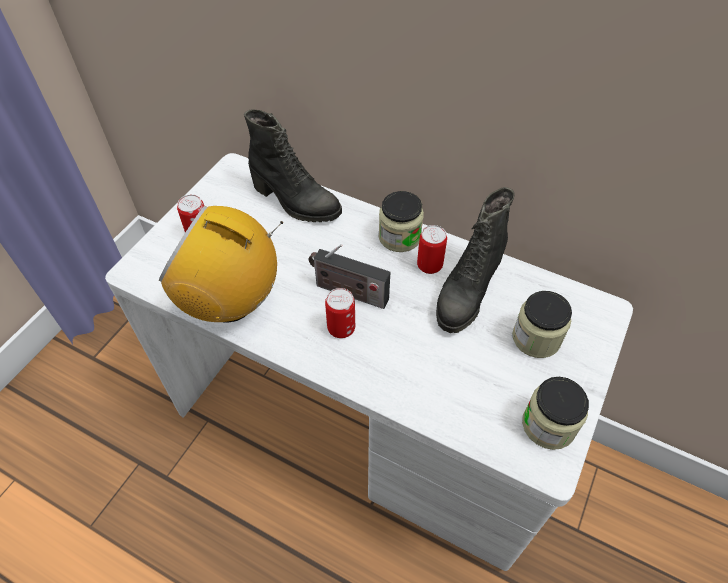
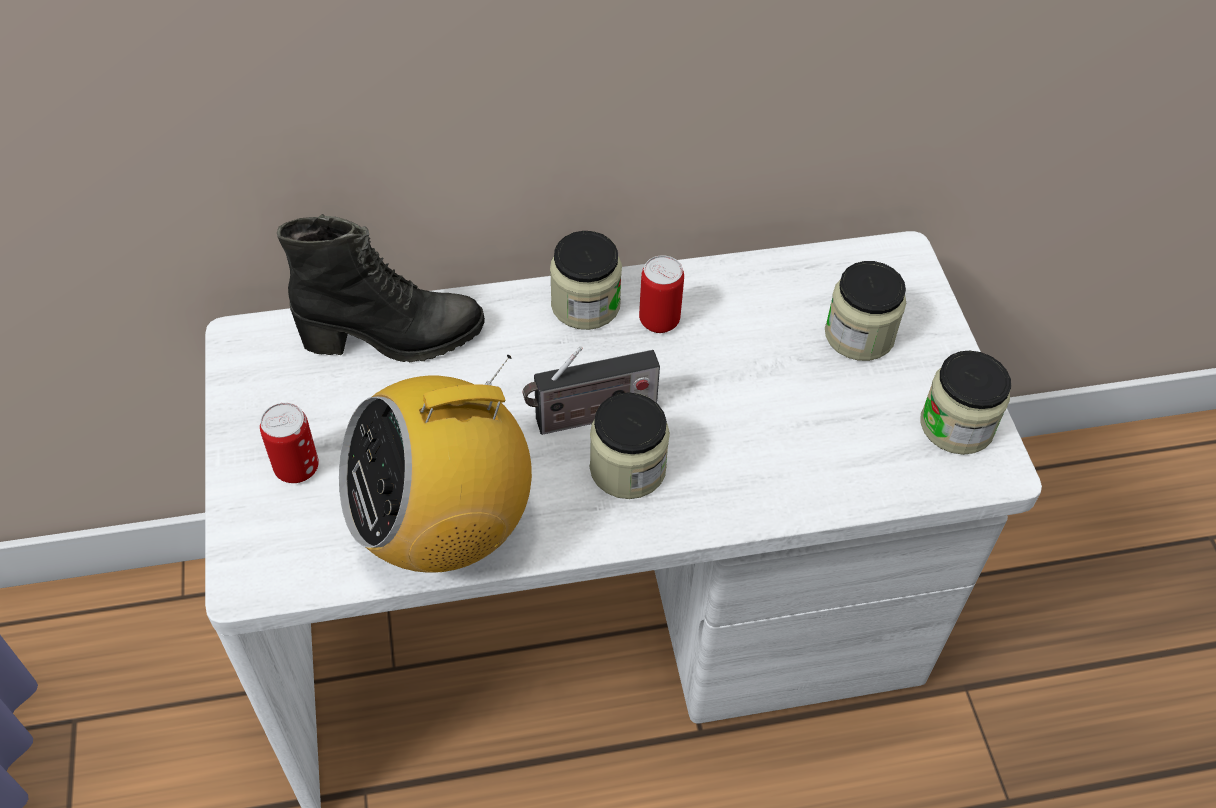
camera: 40 degrees left, 0 degrees up
can [325,288,355,338] -> jar [590,392,670,499]
black boot [436,187,515,333] -> none

